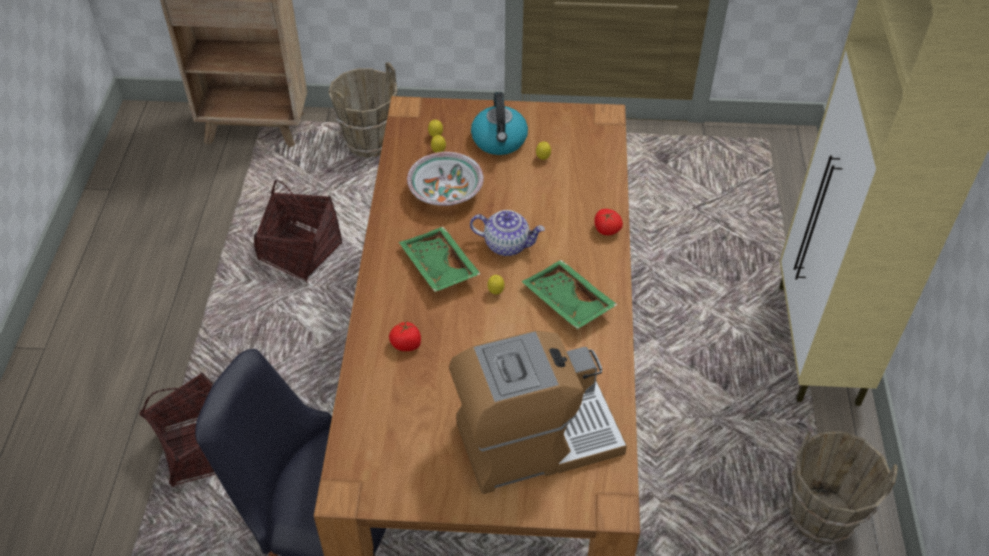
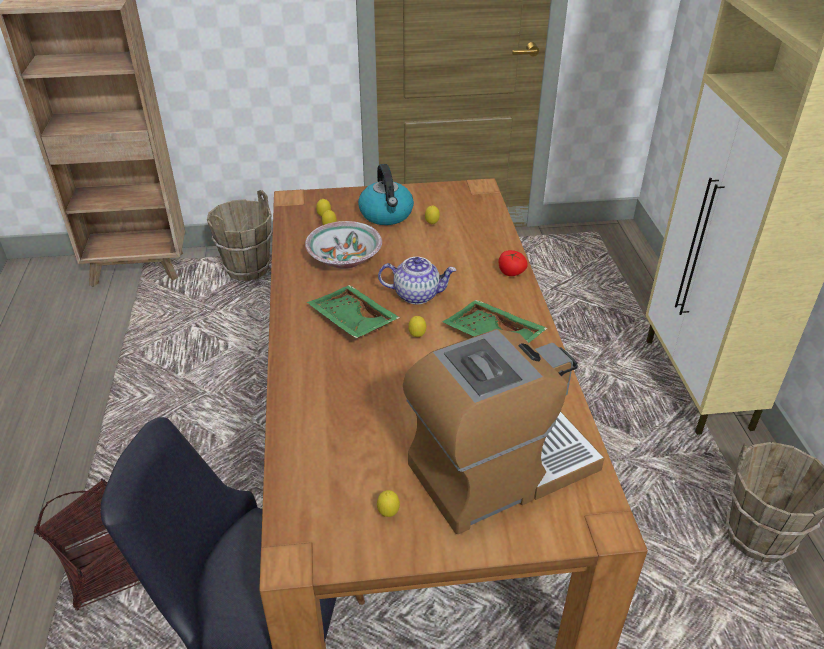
camera: 10 degrees left, 10 degrees down
basket [254,180,342,283] -> none
tomato [389,321,421,351] -> none
none -> lemon [377,490,400,517]

